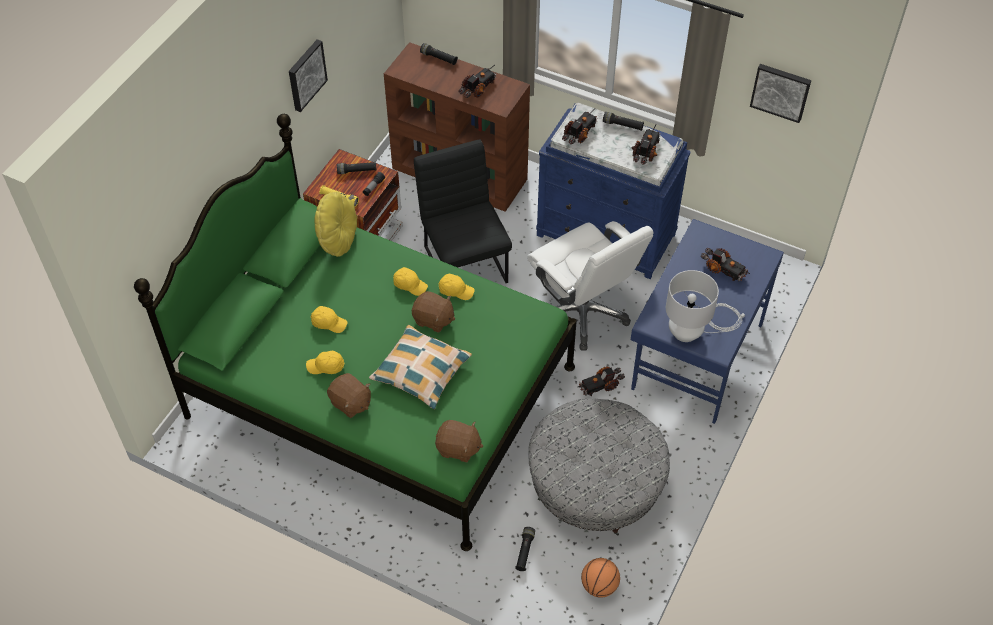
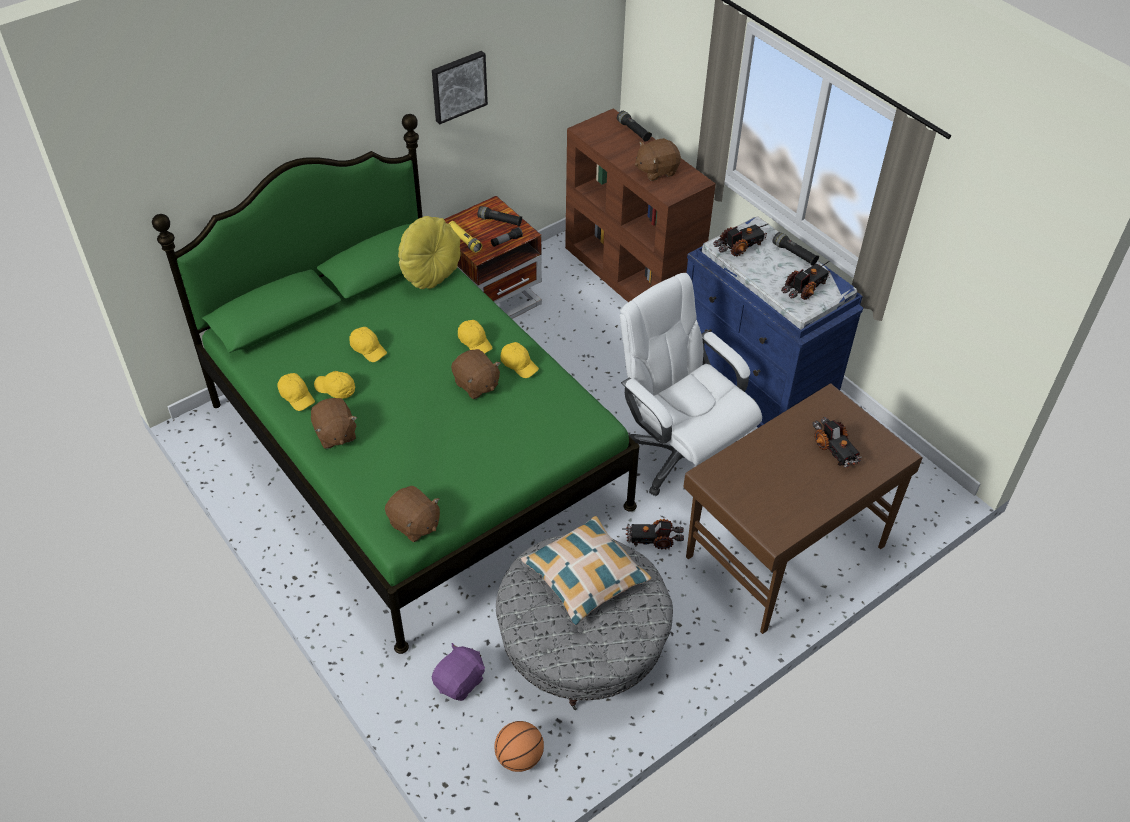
camera: 25 degrees right, 5 degrees down
pillow [369,325,472,409] -> pillow moved to [521,516,651,625]
black chair [414,140,512,283] -> none
toy truck [458,65,497,98] -> brown plush toy [635,138,681,181]
black flashlight [515,527,535,571] -> purple plush toy [432,643,485,701]
white office chair [527,221,654,351] -> white office chair turned 150 degrees clockwise [620,273,762,496]
blue desk [631,219,784,424] -> brown desk [683,383,923,634]
white table lamp [666,270,745,342] -> none
picture [750,64,811,123] -> none
none -> yellow cap [277,373,315,411]

